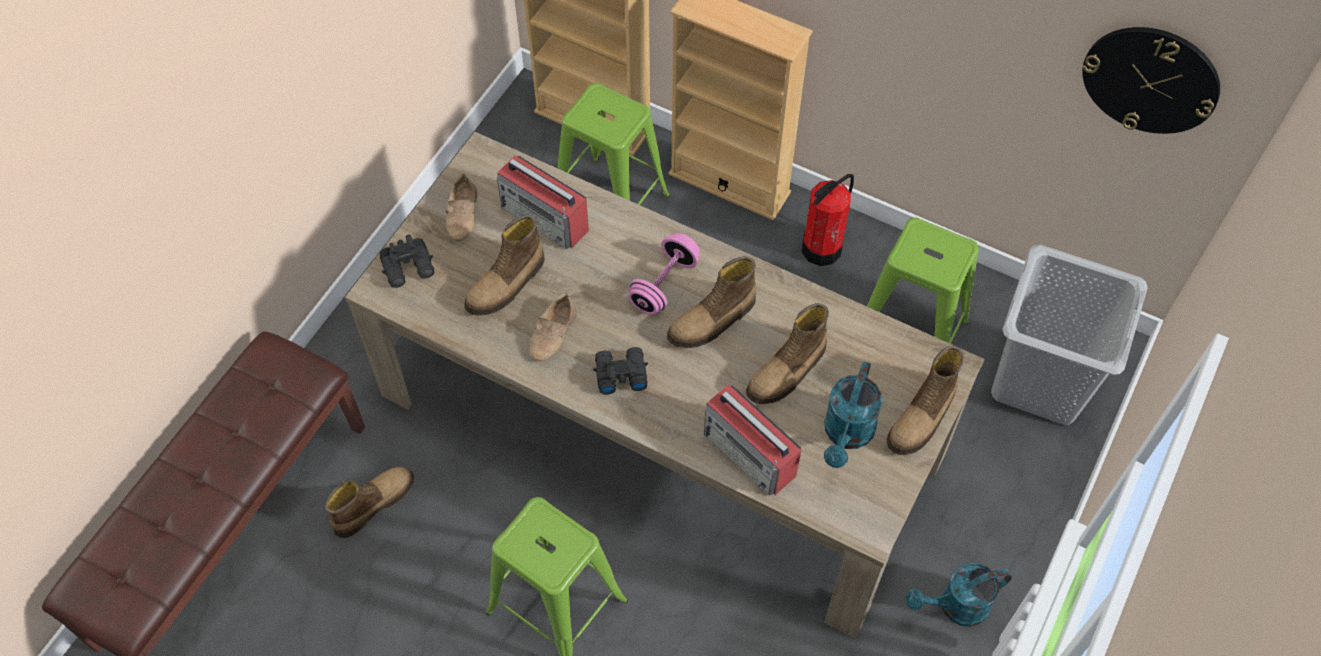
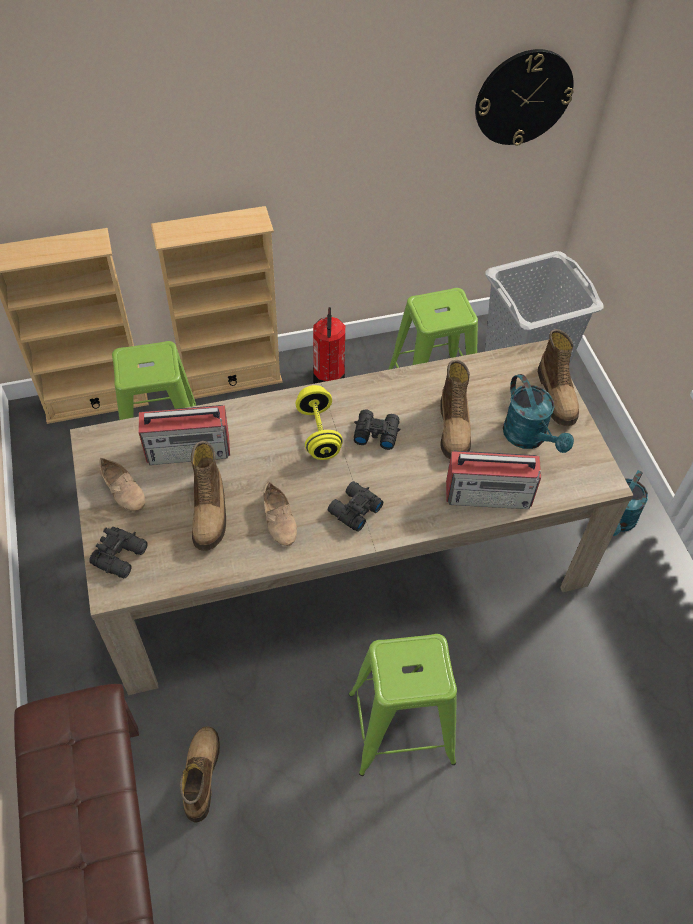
camera: 45 degrees left, 5 degrees down
pink dumbbell [628,233,700,315] -> yellow dumbbell [295,385,343,460]
boot [667,256,756,348] -> black binoculars [354,410,400,450]

